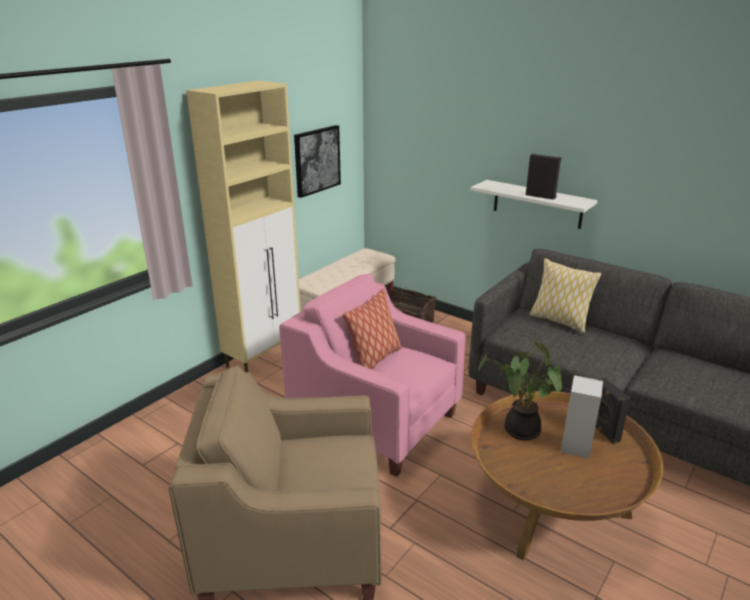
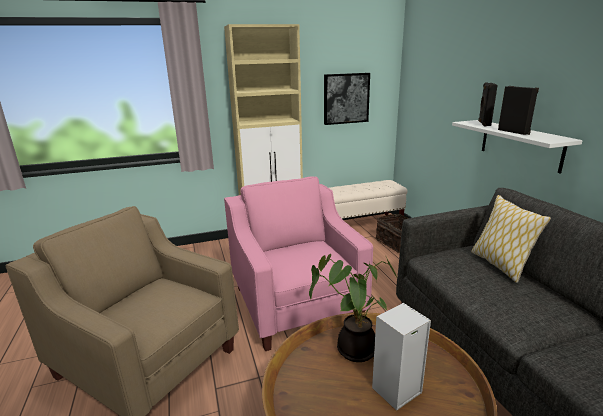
camera: 35 degrees right, 5 degrees down
pillow [343,289,402,369] -> none
black speaker [596,378,630,444] -> black speaker moved to [478,82,498,126]

